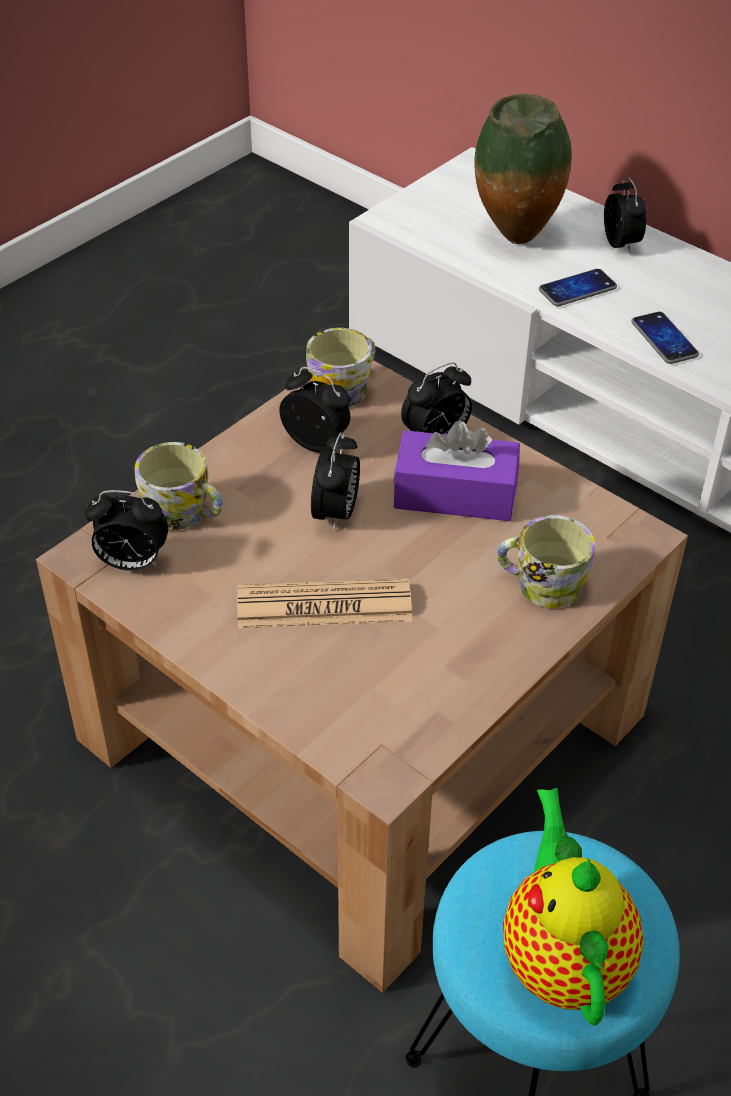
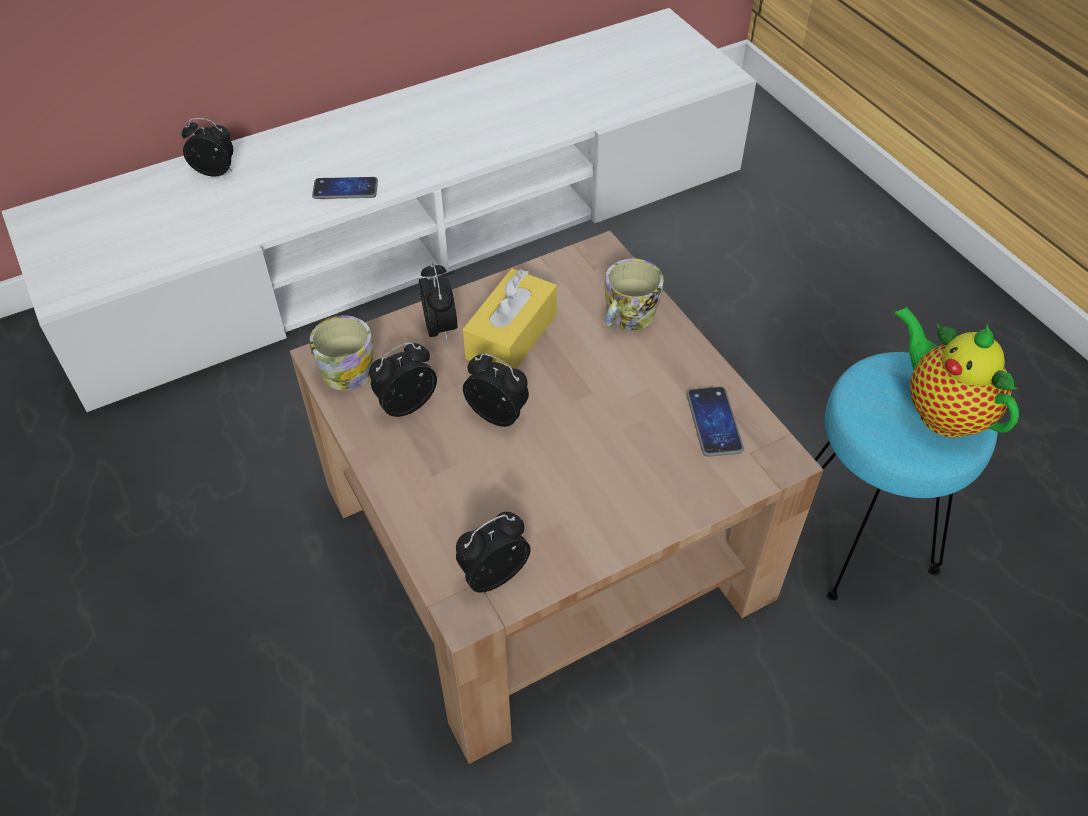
camera: 70 degrees left, 5 degrees up
alarm clock [85,490,168,571] -> alarm clock turned 150 degrees counterclockwise [456,512,531,592]
mug [135,442,223,530] -> none
newspaper [237,578,412,628] -> none
purple tissue box [394,420,520,521] -> yellow tissue box [463,268,557,369]
vase [474,94,572,244] -> none
teapot [503,788,644,1026] -> teapot turned 45 degrees clockwise [894,307,1019,438]
phone [539,269,617,306] -> phone moved to [687,386,744,457]

